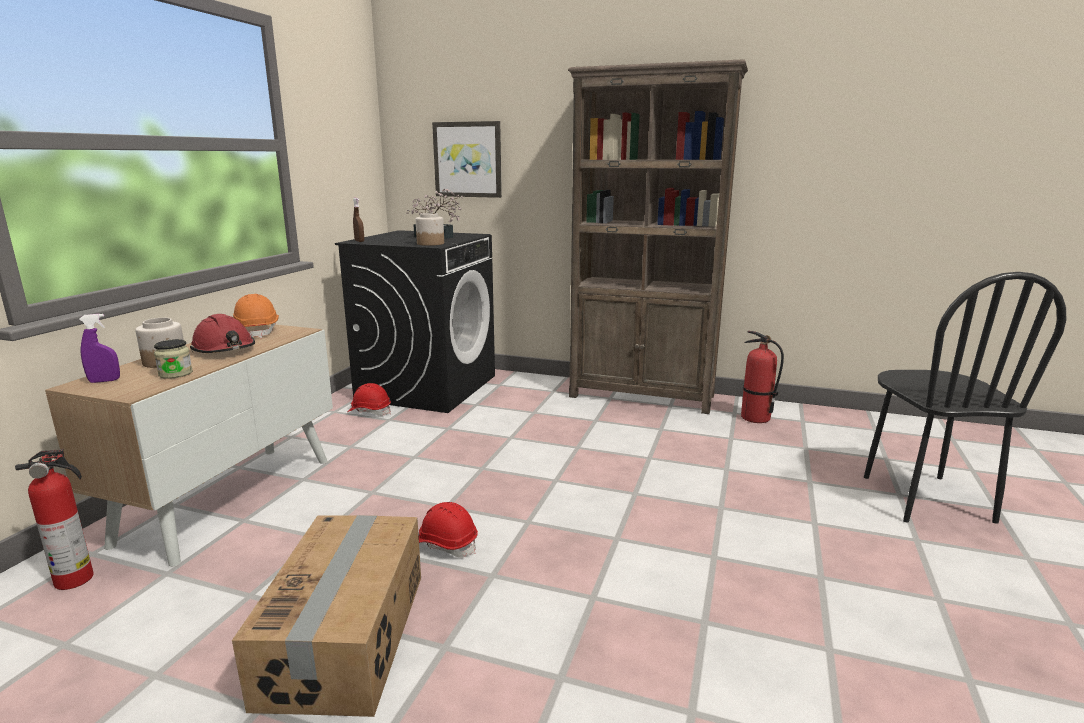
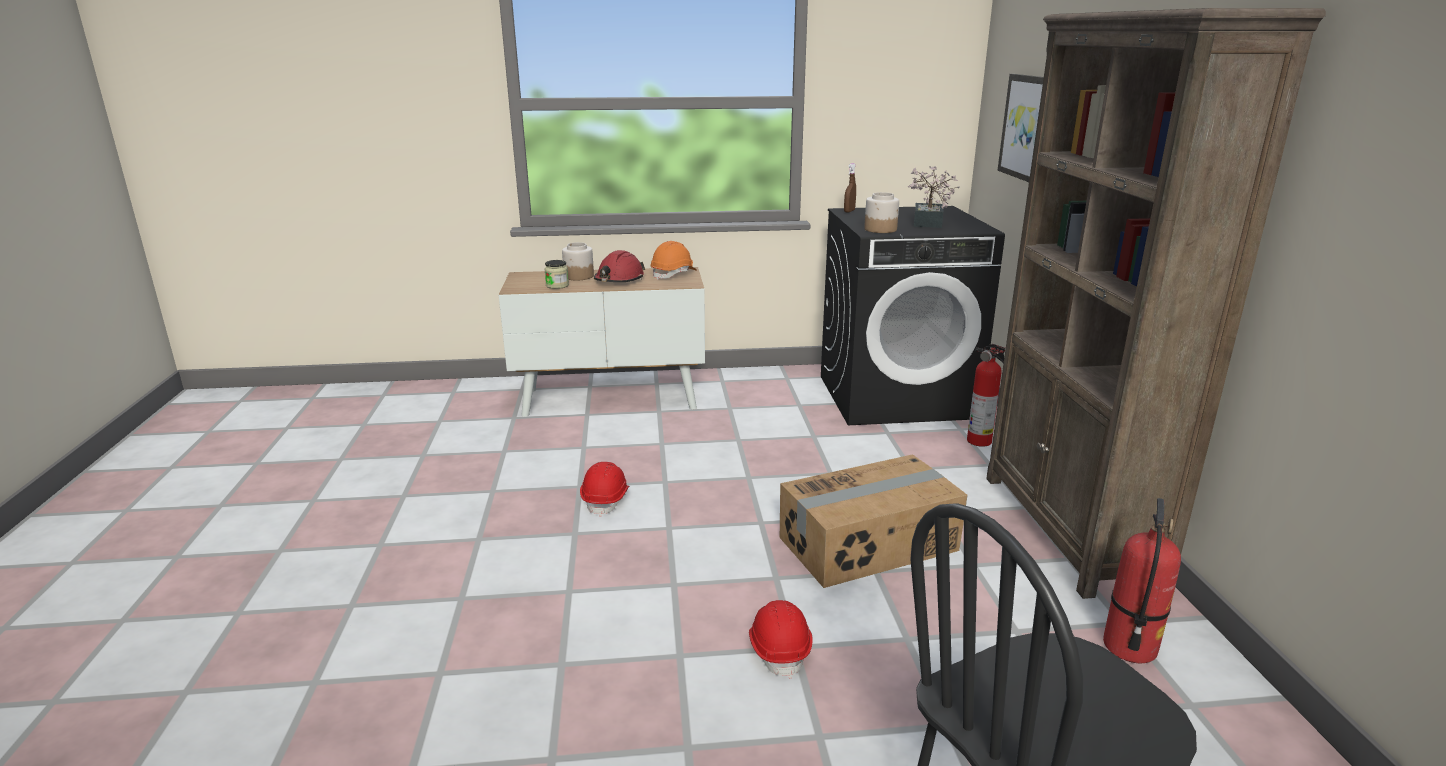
camera: 65 degrees right, 5 degrees up
fire extinguisher [15,448,94,590] -> fire extinguisher moved to [967,344,1006,447]
purple spray bottle [79,314,120,383] -> none
cardboard box [232,515,421,717] -> cardboard box moved to [780,454,967,588]
red hard hat [348,383,391,416] -> red hard hat moved to [749,600,813,678]

